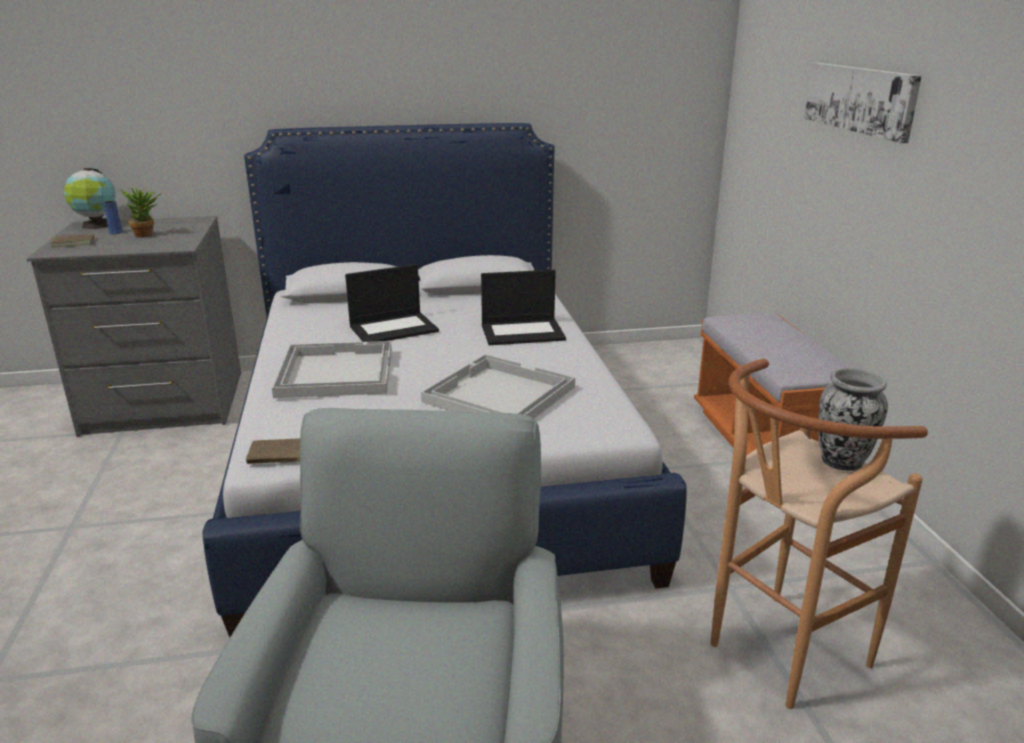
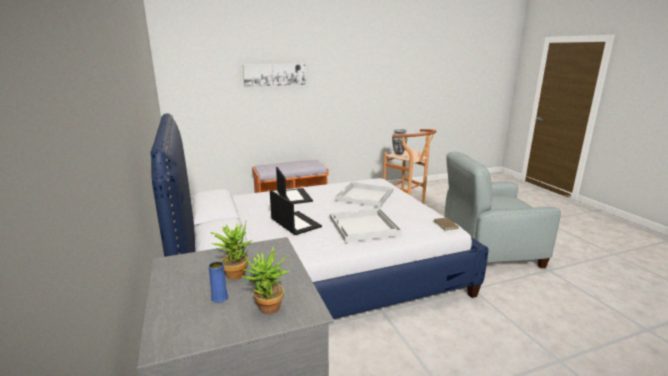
camera: 100 degrees left, 5 degrees down
brown book [50,234,94,248] -> potted plant [242,247,290,314]
globe [64,168,116,229] -> none

